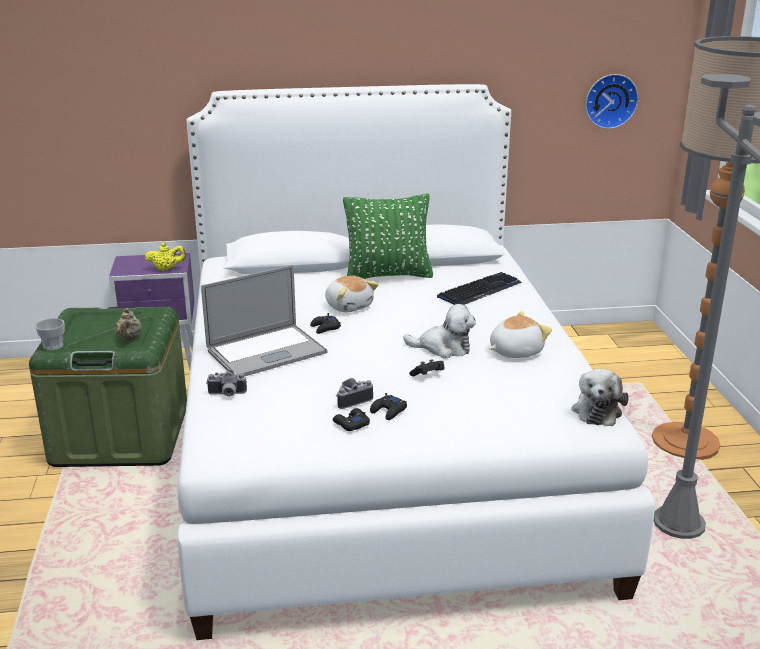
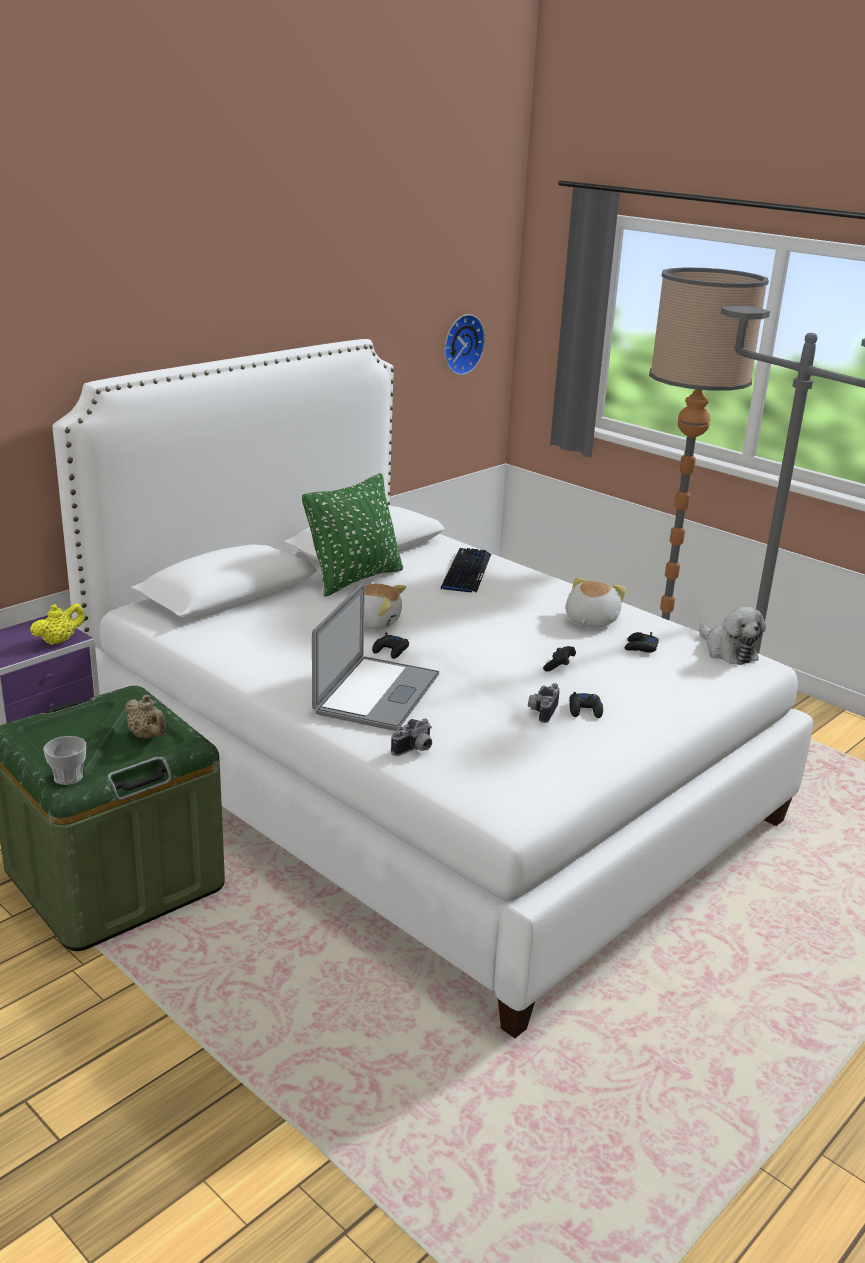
camera: 40 degrees left, 0 degrees up
black game controller [333,408,370,431] -> black game controller moved to [625,632,659,653]
plush toy [403,304,476,358] -> none

